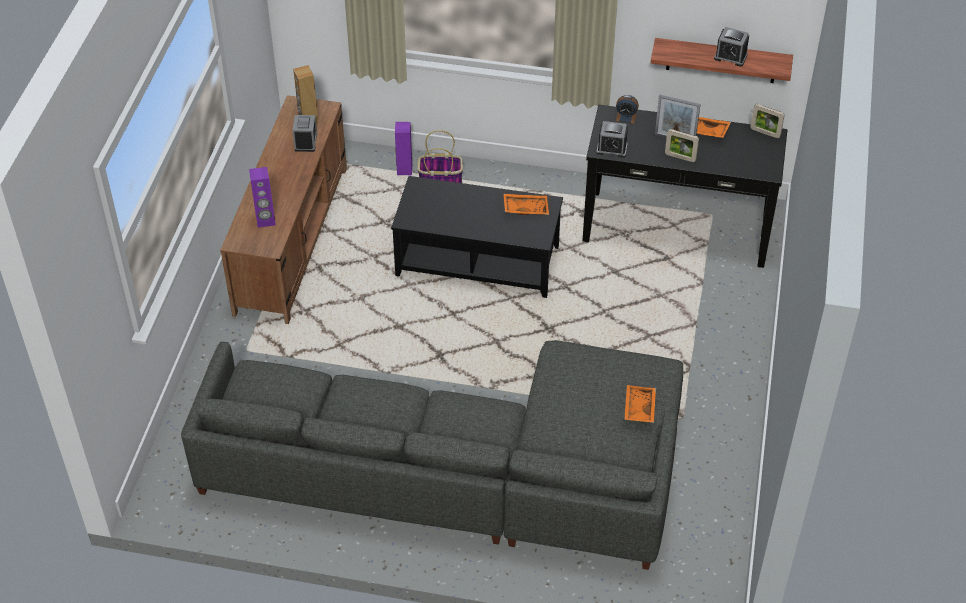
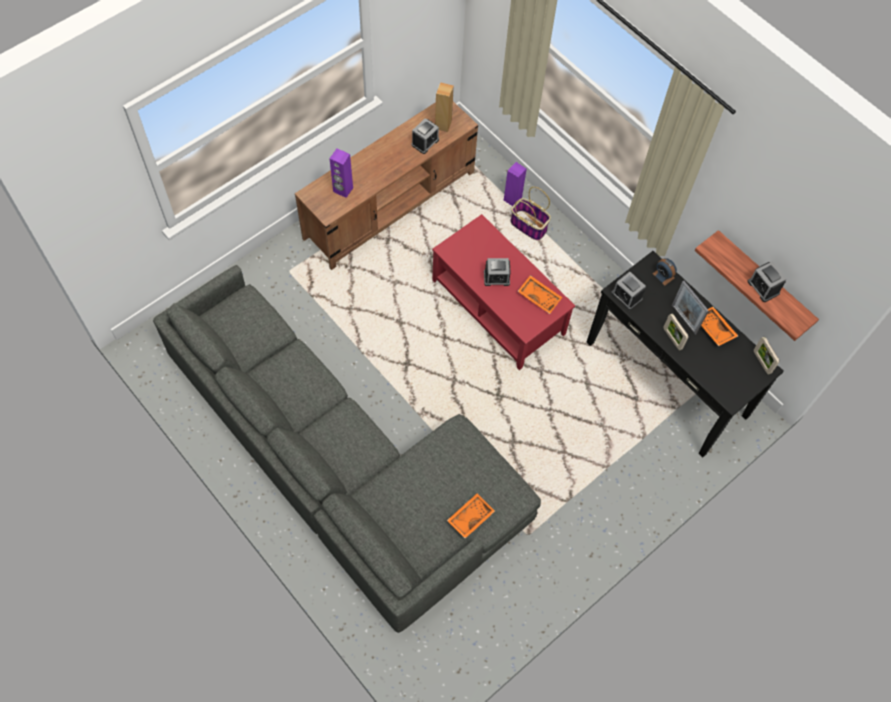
camera: 35 degrees right, 15 degrees up
black coffee table [391,176,563,298] -> red coffee table [432,214,575,370]
none -> alarm clock [484,258,511,286]

